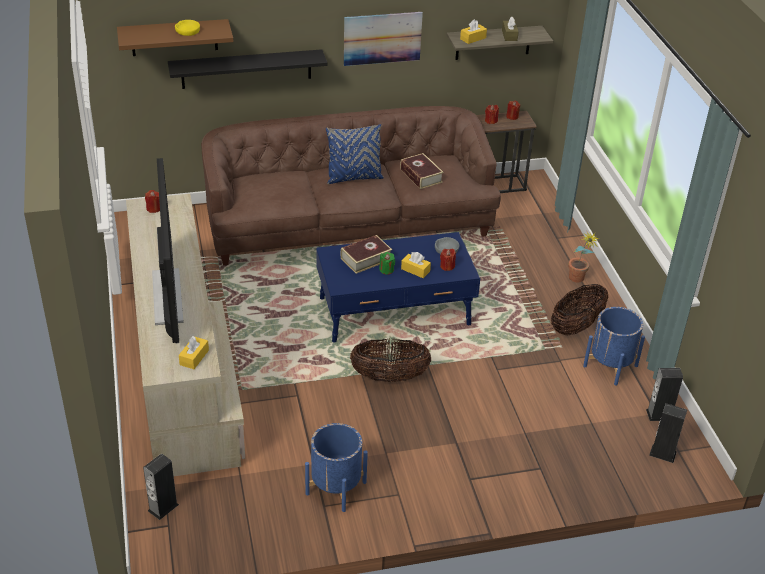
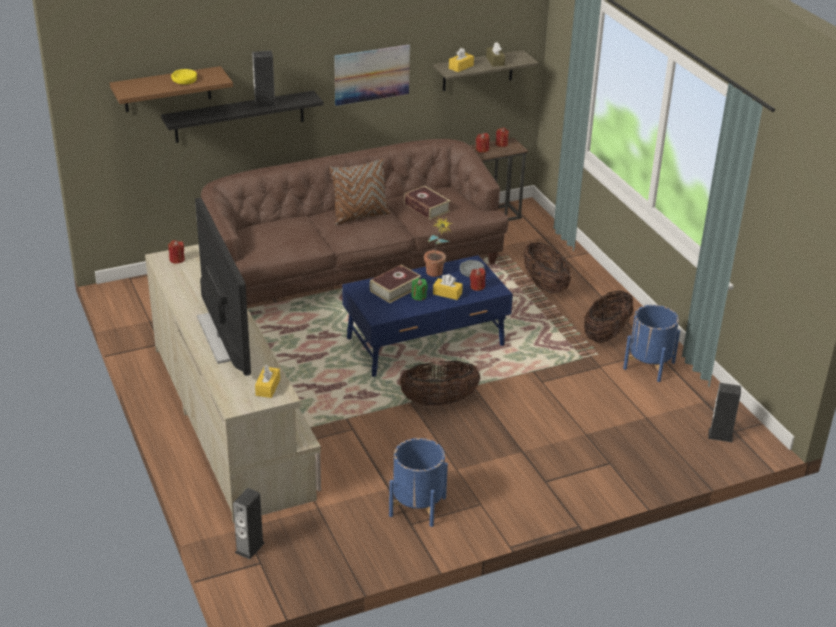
camera: 10 degrees left, 5 degrees down
blue pillow [326,124,384,184] -> brown pillow [329,159,390,225]
potted plant [568,232,599,283] -> potted plant moved to [424,217,452,277]
speaker [646,368,683,421] -> speaker moved to [252,51,276,108]
none -> basket [524,242,571,294]

